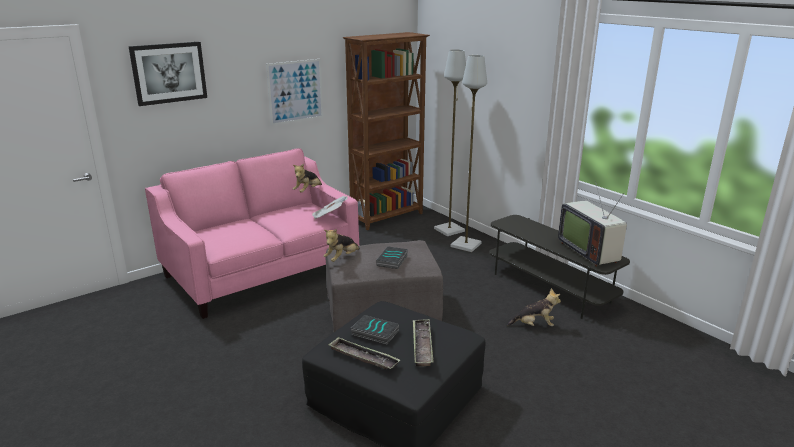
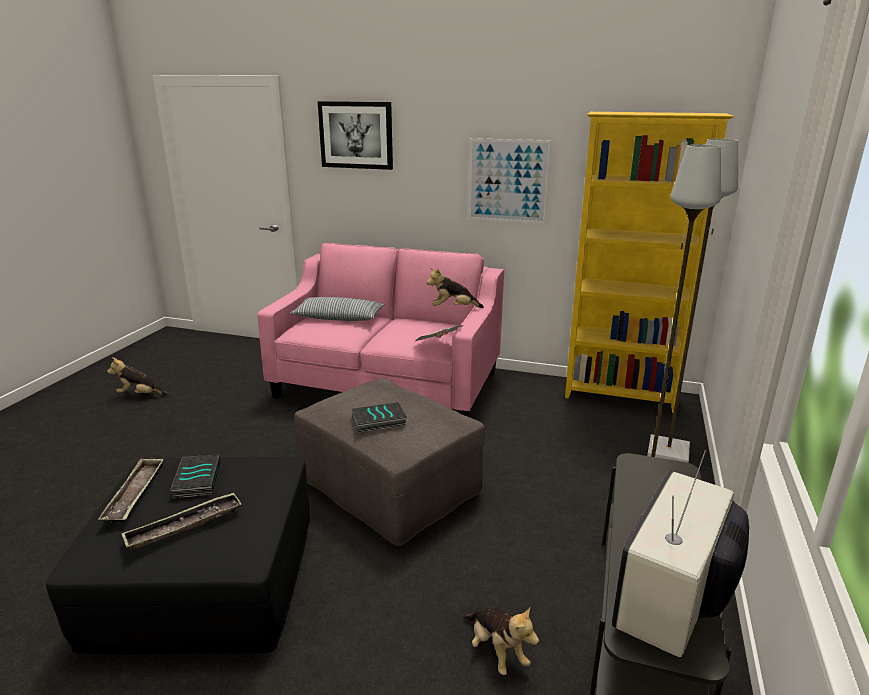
camera: 55 degrees right, 0 degrees up
plush toy [323,229,360,262] -> plush toy moved to [107,357,170,396]
brown bookcase [343,32,430,230] -> yellow bookcase [565,112,734,413]
none -> pillow [290,297,385,321]

